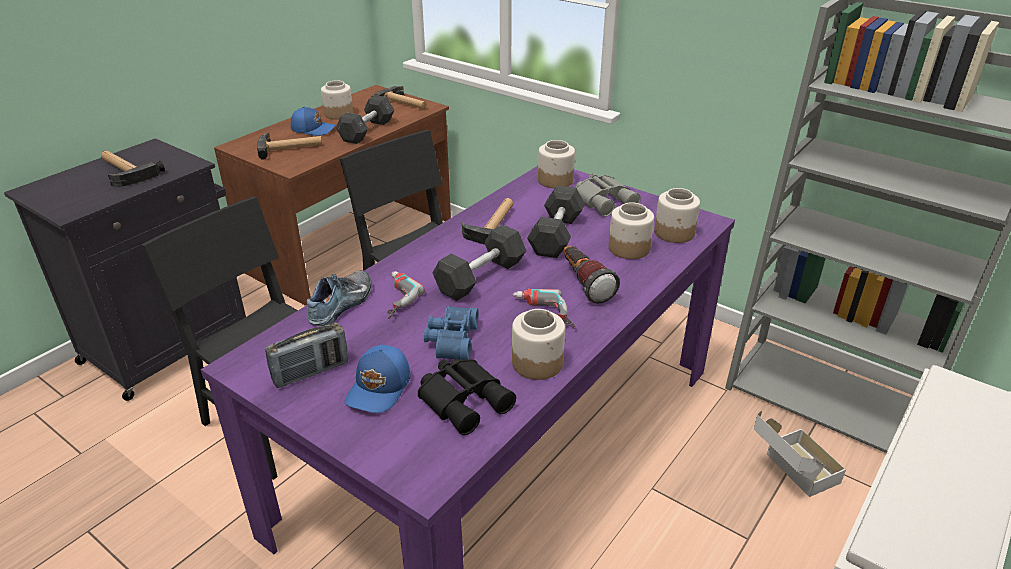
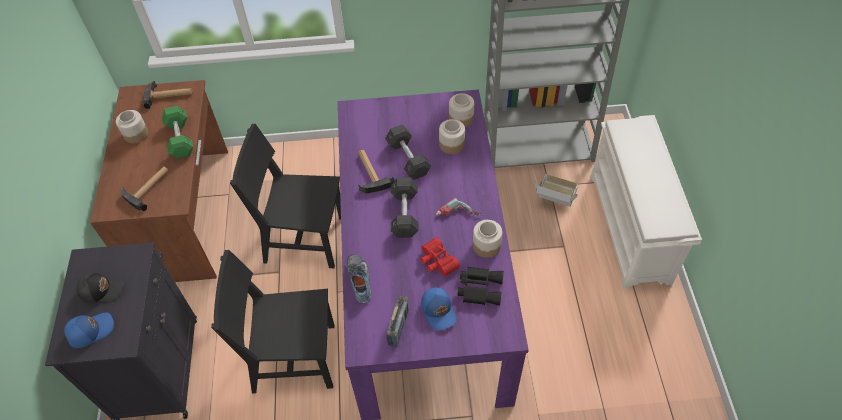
camera: 40 degrees left, 20 degrees up
hammer [101,151,165,187] -> black cap [76,273,124,303]
blue cap [290,107,336,136] -> blue cap moved to [64,312,114,348]
grey dumbbell [336,95,395,144] -> green dumbbell [162,106,193,159]
power drill [387,271,425,319] -> none
blue binoculars [424,306,479,360] -> red binoculars [420,237,460,277]
jar [538,140,575,188] -> none
flashlight [564,246,620,304] -> none
grey binoculars [575,173,641,217] -> none

